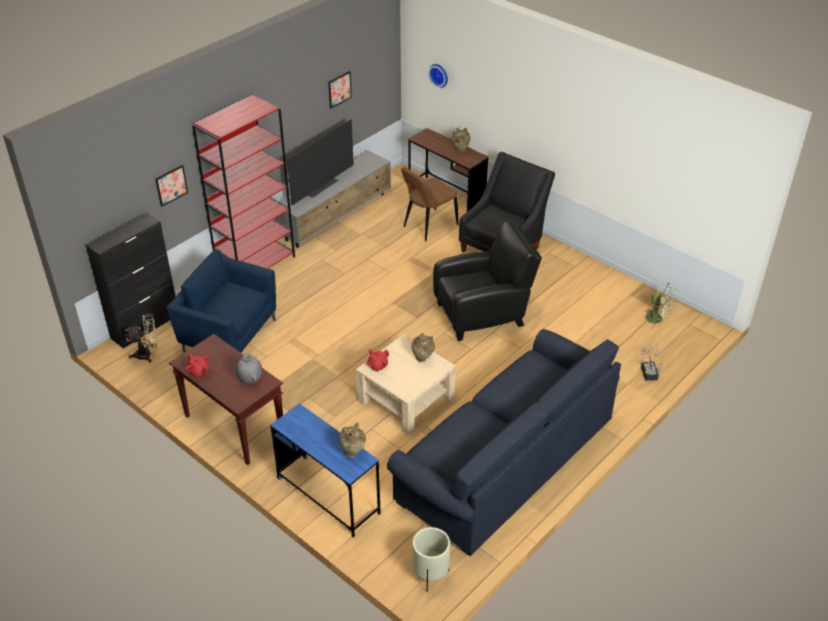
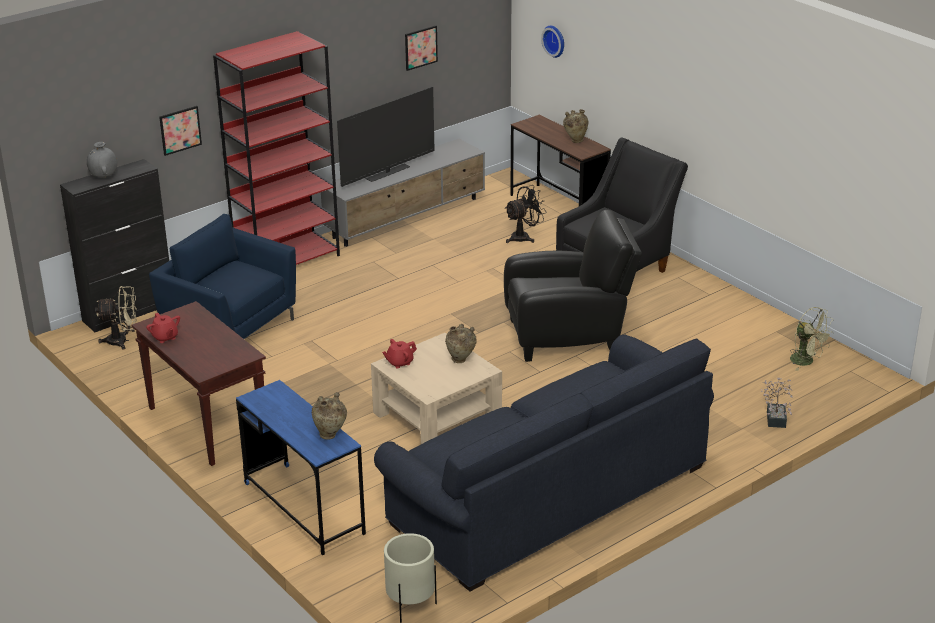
camera: 10 degrees right, 10 degrees down
grey vase [236,353,262,383] -> grey vase moved to [87,142,117,178]
brown chair [401,166,458,241] -> black fan [505,185,547,243]

